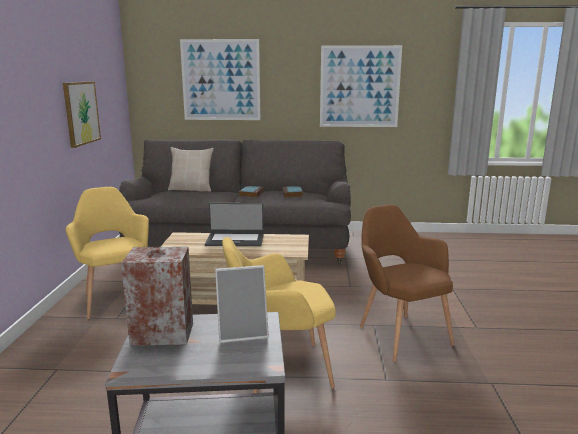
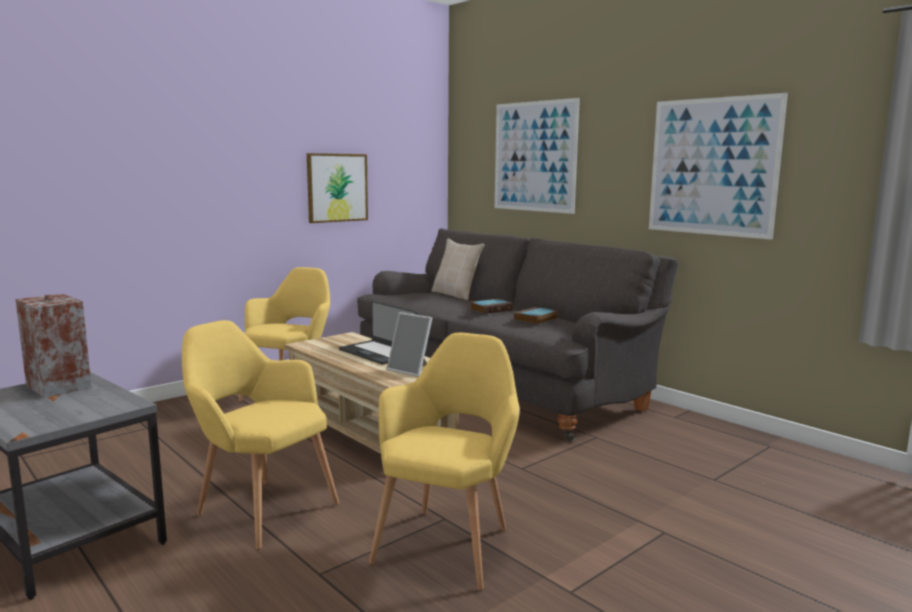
camera: 45 degrees right, 5 degrees down
picture frame [215,265,269,343] -> picture frame moved to [387,312,432,377]
brown armchair [360,205,454,362] -> yellow armchair [369,333,520,590]

